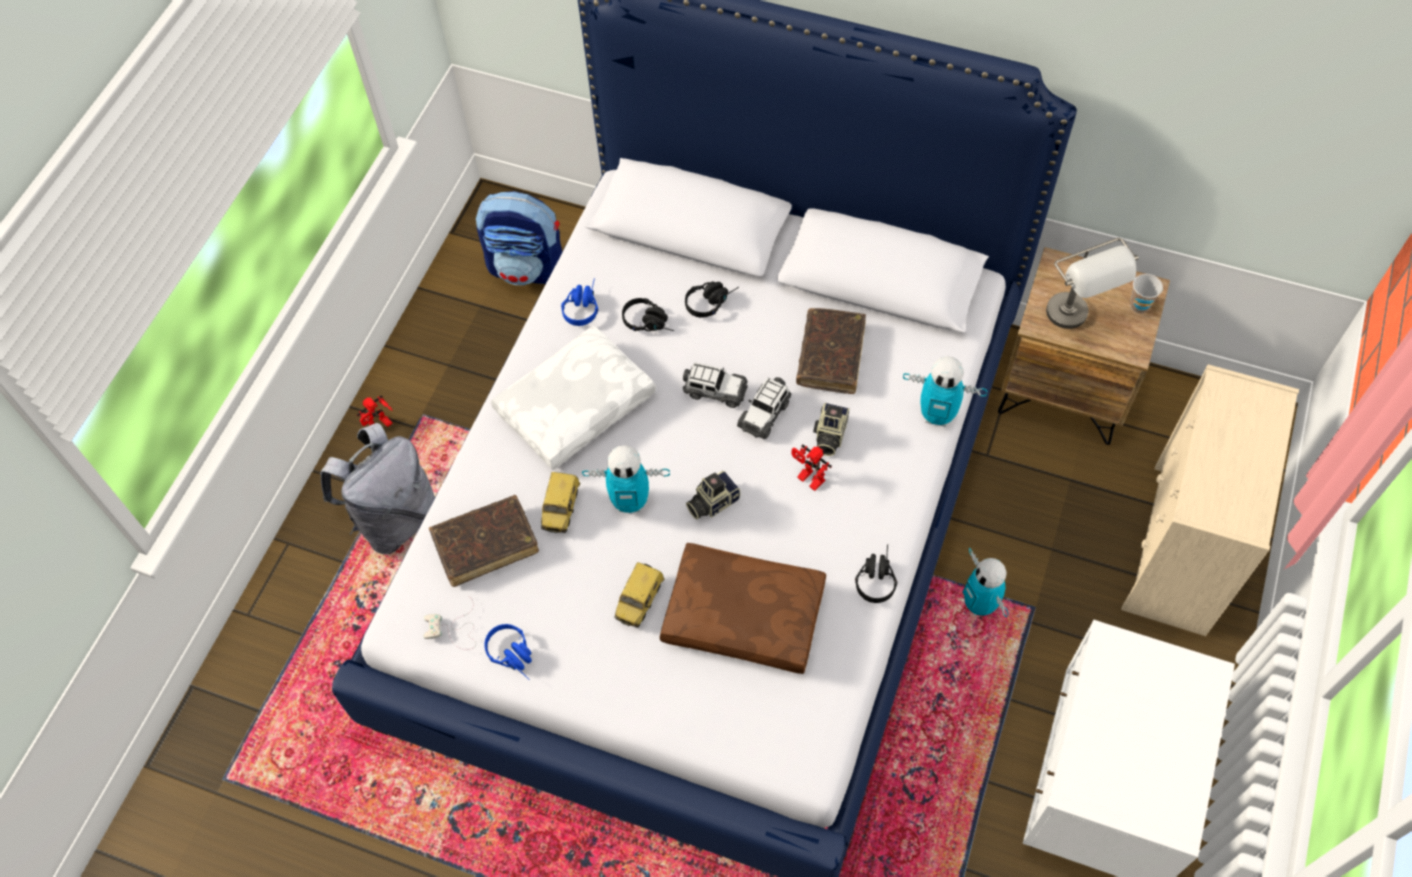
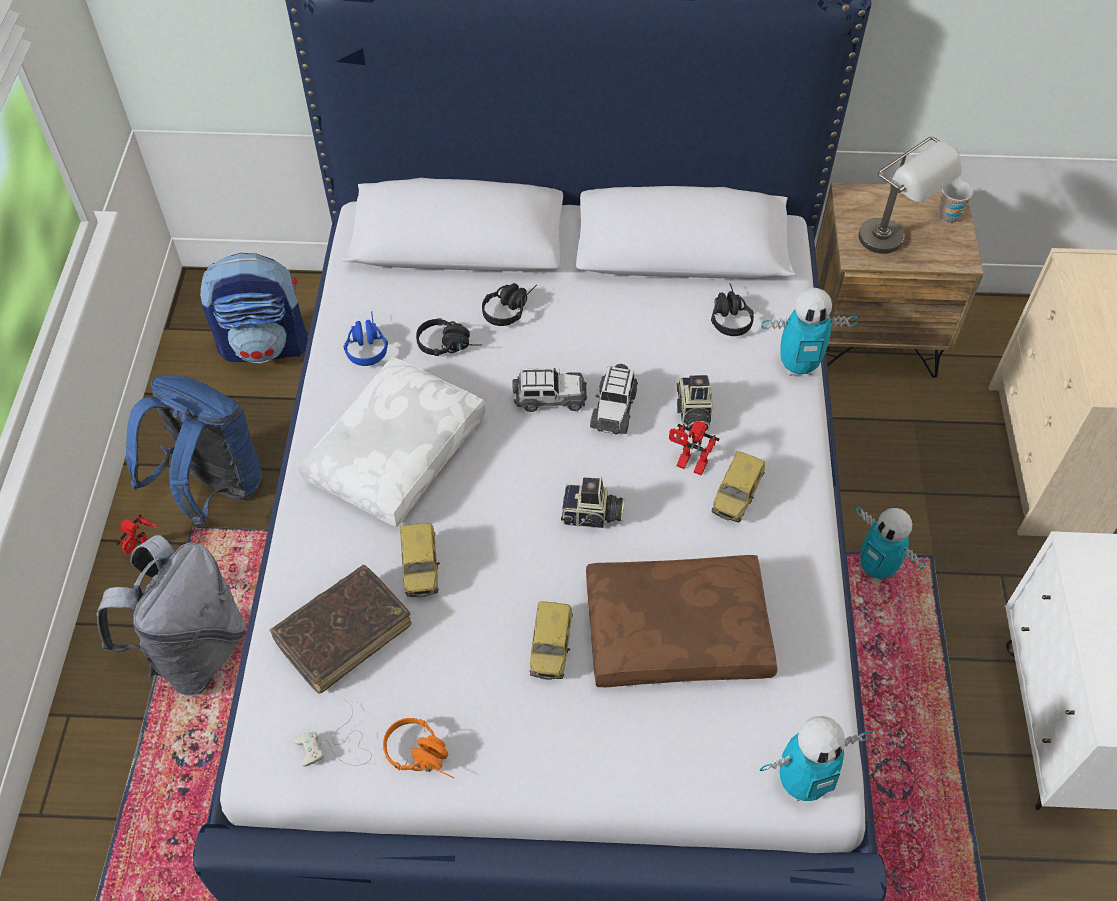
camera: 20 degrees left, 5 degrees down
blue headphones [484,624,532,680] -> orange headphones [383,718,454,778]
toy robot [582,445,670,513] -> toy robot moved to [759,716,872,801]
camera [686,471,740,519] -> camera turned 120 degrees counterclockwise [561,477,624,528]
brown book [796,308,866,394] -> none
black headphones [855,544,898,603] -> black headphones moved to [711,284,754,336]
none -> blue backpack [126,375,262,526]
none -> toy car [711,451,765,523]

